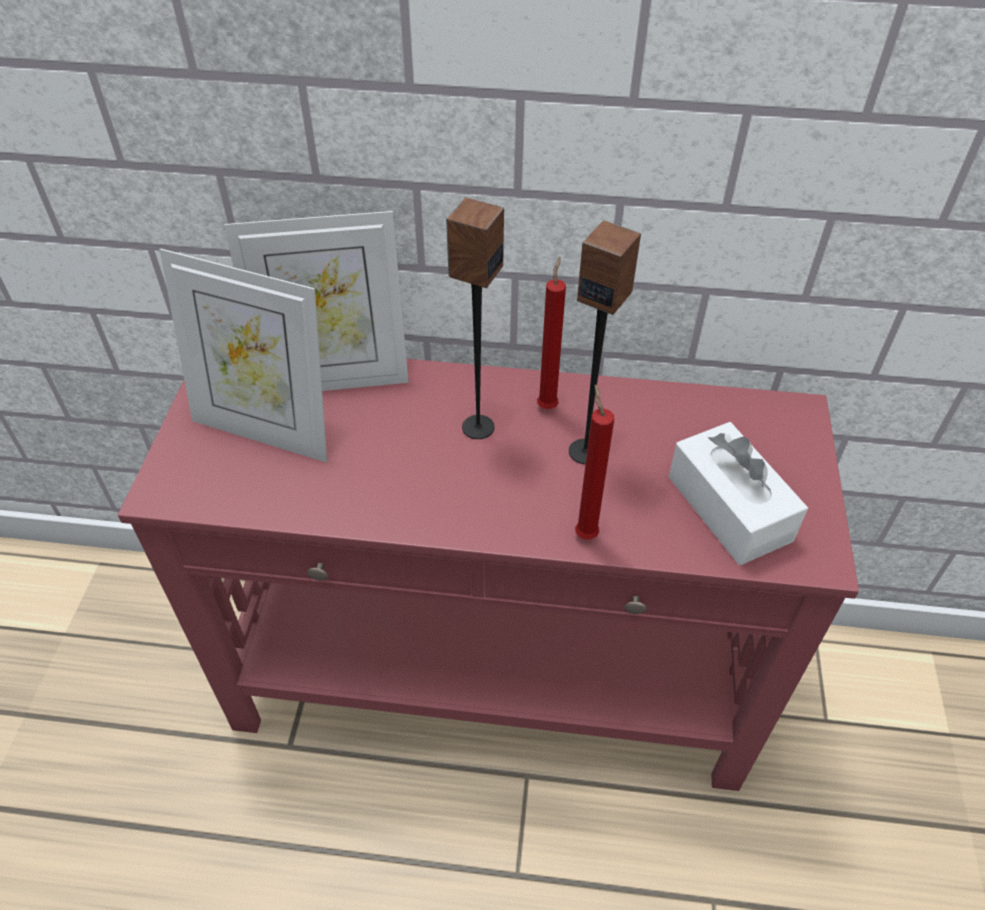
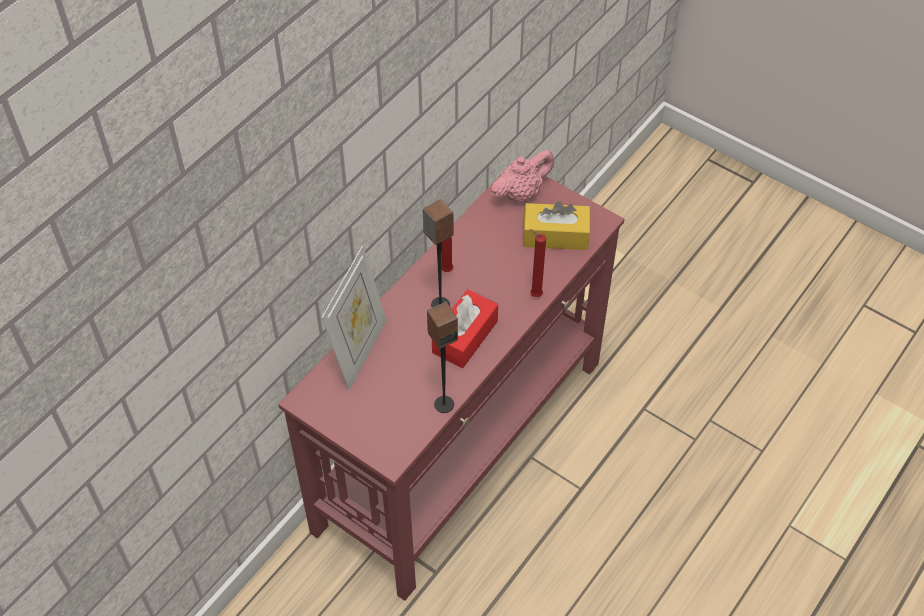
camera: 60 degrees left, 5 degrees up
picture frame [160,249,327,462] -> none
speaker [569,220,641,464] -> speaker moved to [427,302,458,413]
white tissue box [669,422,808,565] -> yellow tissue box [523,201,590,250]
none -> red tissue box [432,289,498,368]
none -> pink teapot [491,150,554,202]

